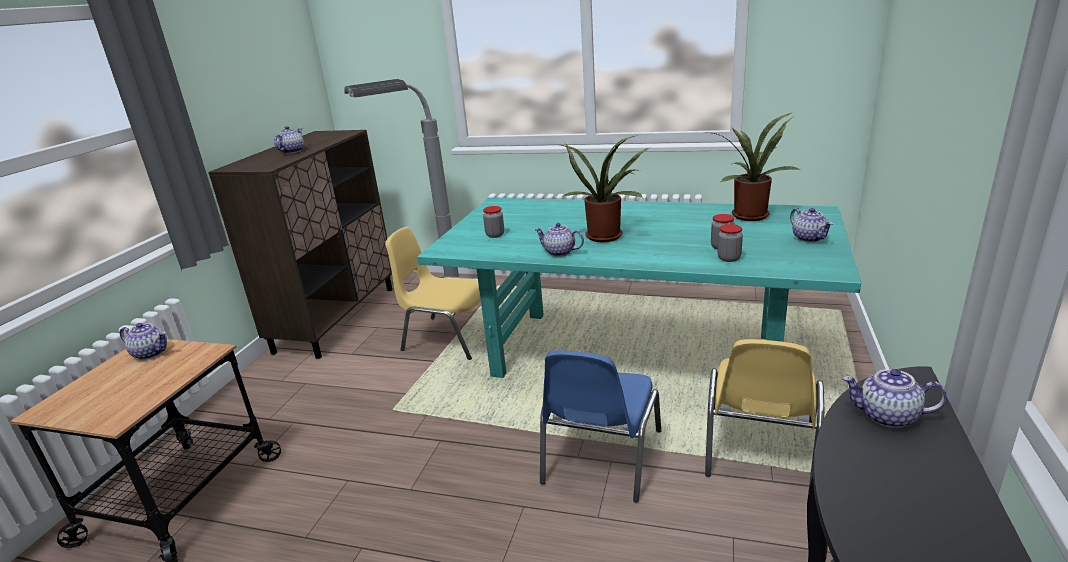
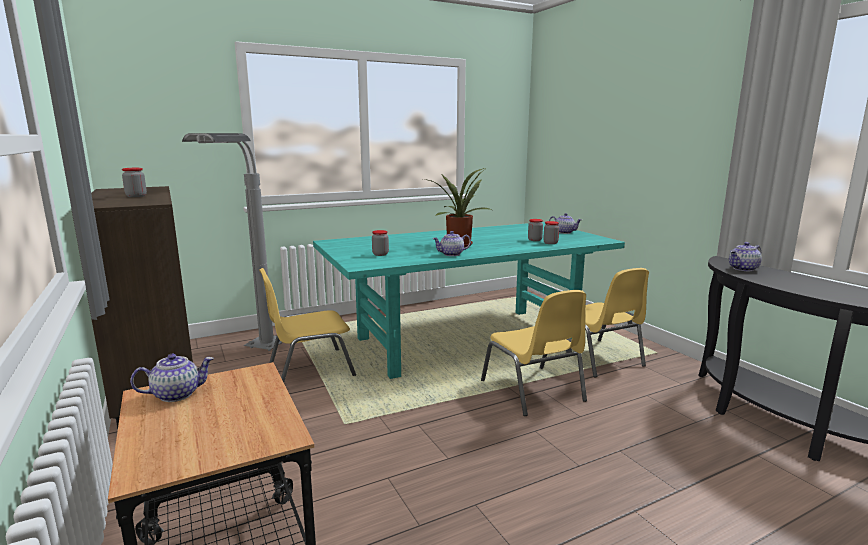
camera: 45 degrees left, 10 degrees down
teapot [274,126,304,154] -> jar [122,168,147,197]
blue chair [540,350,661,503] -> yellow chair [481,290,587,416]
potted plant [704,113,802,221] -> none

